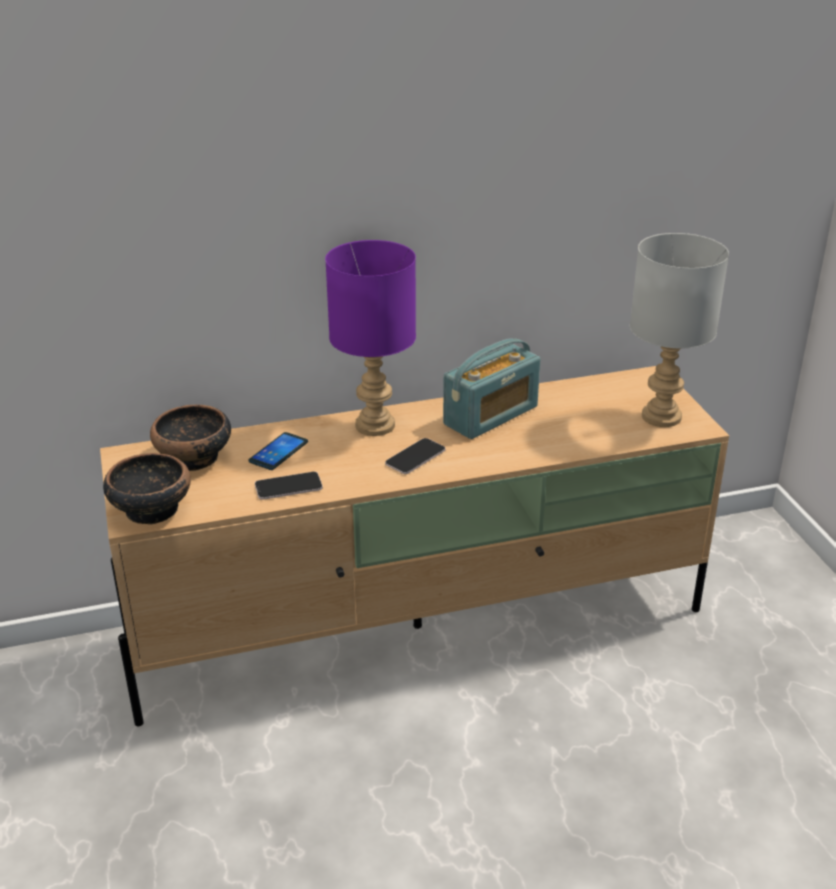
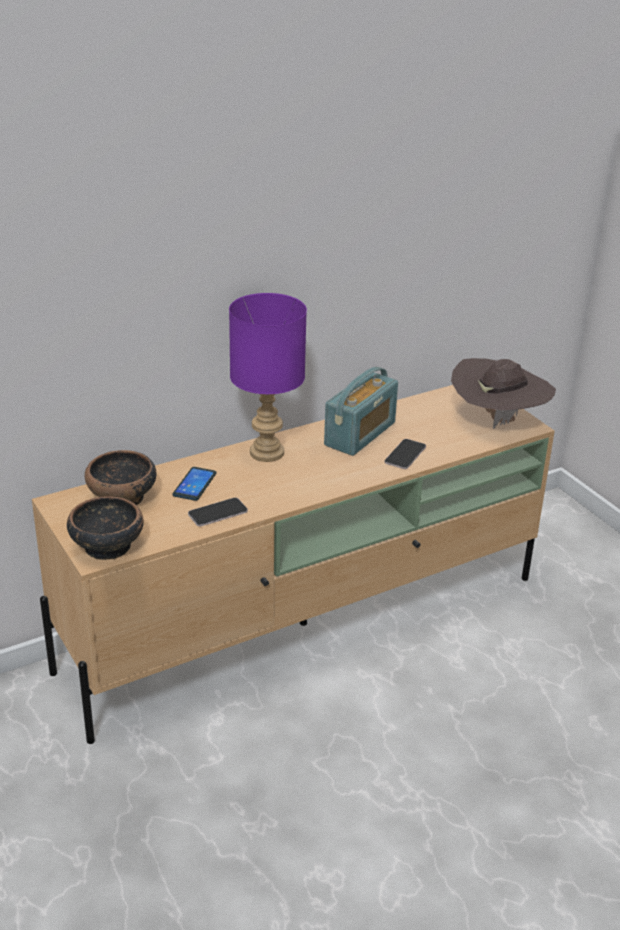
camera: 15 degrees left, 0 degrees up
phone [385,438,446,474] -> phone moved to [385,439,426,469]
grey table lamp [630,233,729,427] -> brown hat [451,358,556,429]

